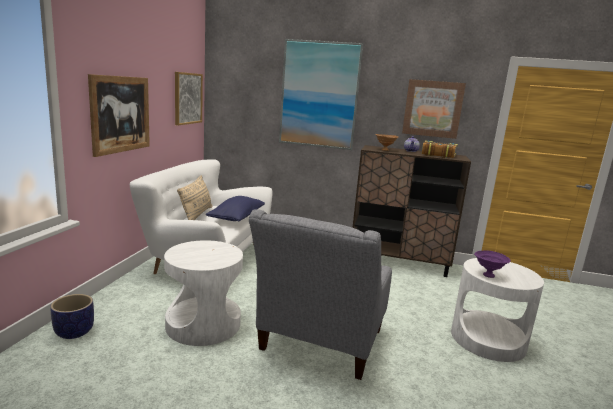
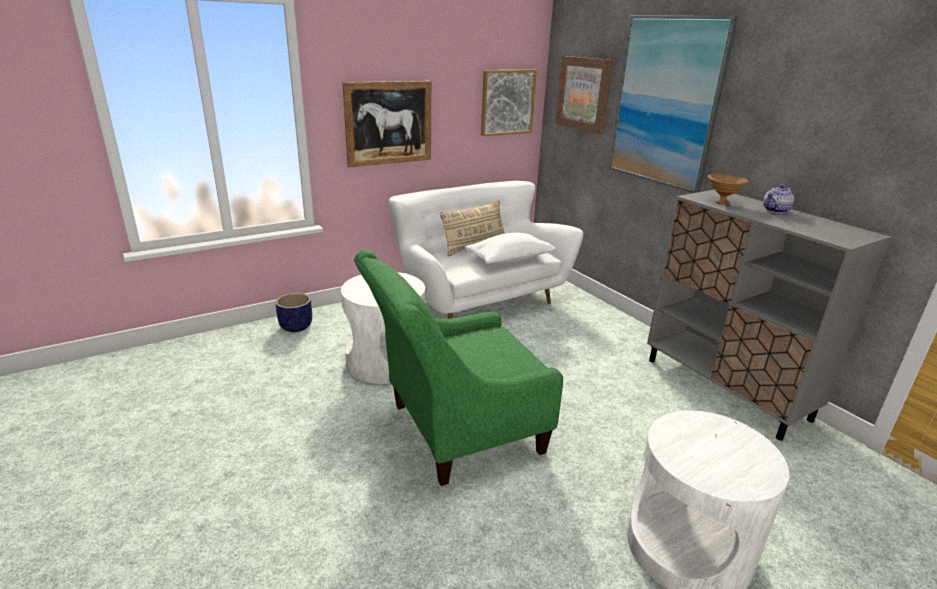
camera: 45 degrees right, 10 degrees up
blue pillow [206,196,265,221] -> white pillow [465,233,556,264]
grey armchair [249,209,392,380] -> green armchair [354,250,563,486]
brown cabinet [352,145,471,277] -> grey cabinet [647,190,891,441]
picture [402,79,466,139] -> picture moved to [555,56,613,134]
book [422,140,458,158] -> none
purple bowl [474,250,511,278] -> none

